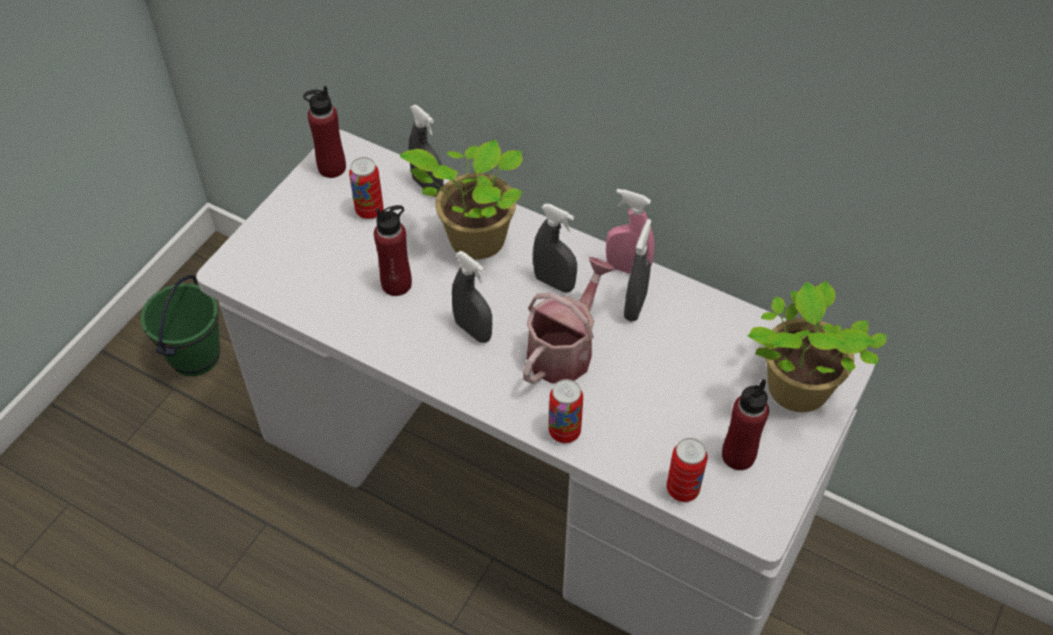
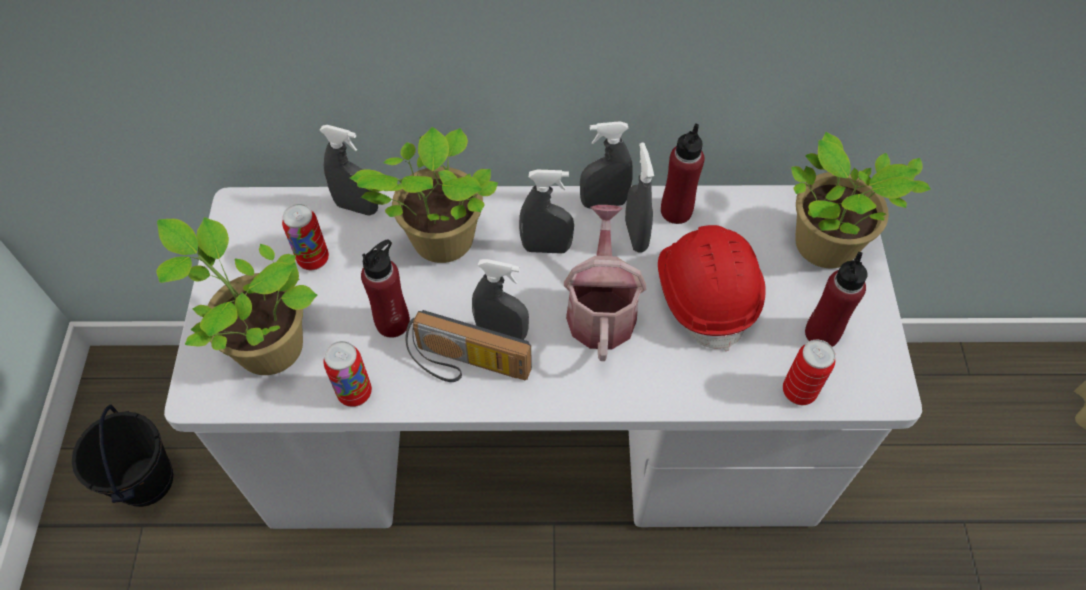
camera: 30 degrees left, 5 degrees up
green bucket [141,275,220,376] -> black bucket [72,404,173,507]
red bottle [303,86,346,178] -> red bottle moved to [661,124,704,224]
can [549,379,583,443] -> can moved to [323,341,372,407]
pink spray bottle [606,188,655,274] -> grey spray bottle [580,121,633,209]
none -> potted plant [156,217,317,375]
none -> radio [406,310,532,382]
none -> red hard hat [658,225,766,351]

